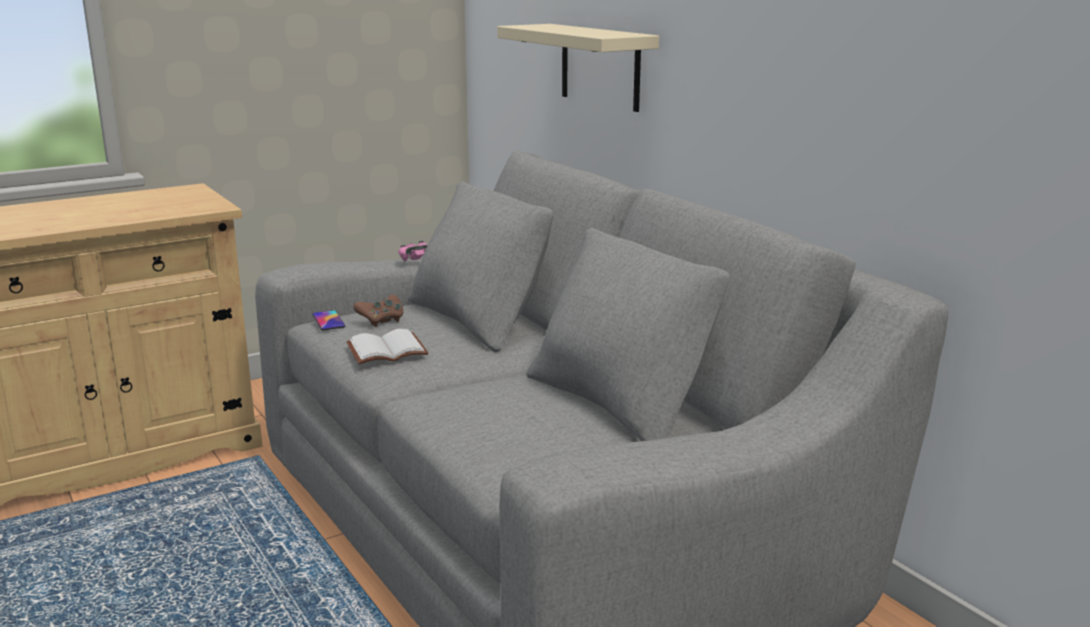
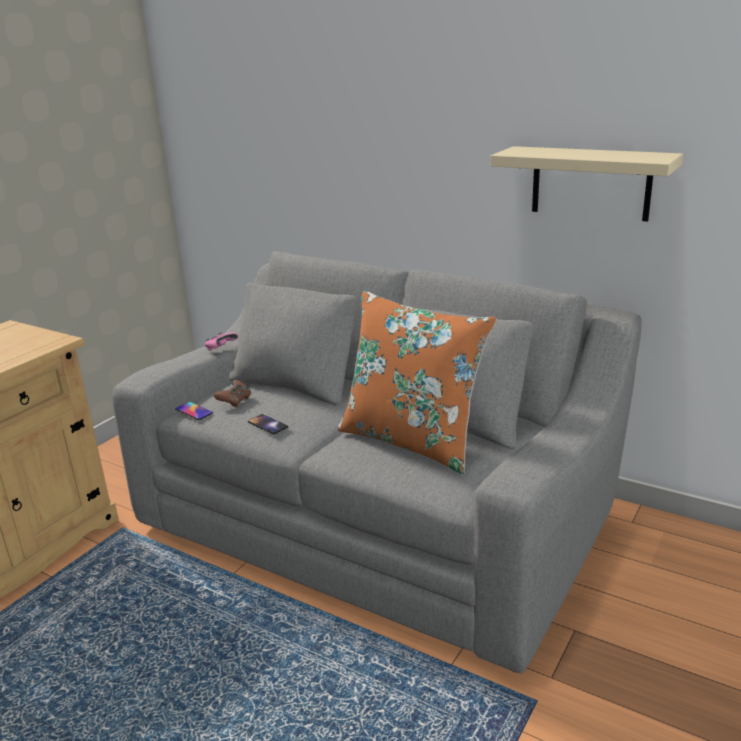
camera: 25 degrees left, 5 degrees up
white book [346,329,429,364] -> phone [248,414,288,434]
beige shelf [497,24,659,112] -> beige shelf moved to [490,146,683,222]
none -> orange pillow [337,290,496,474]

